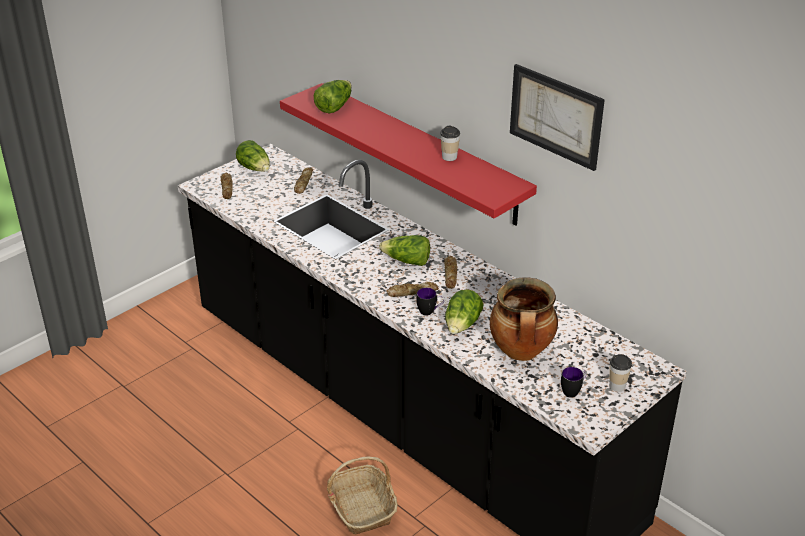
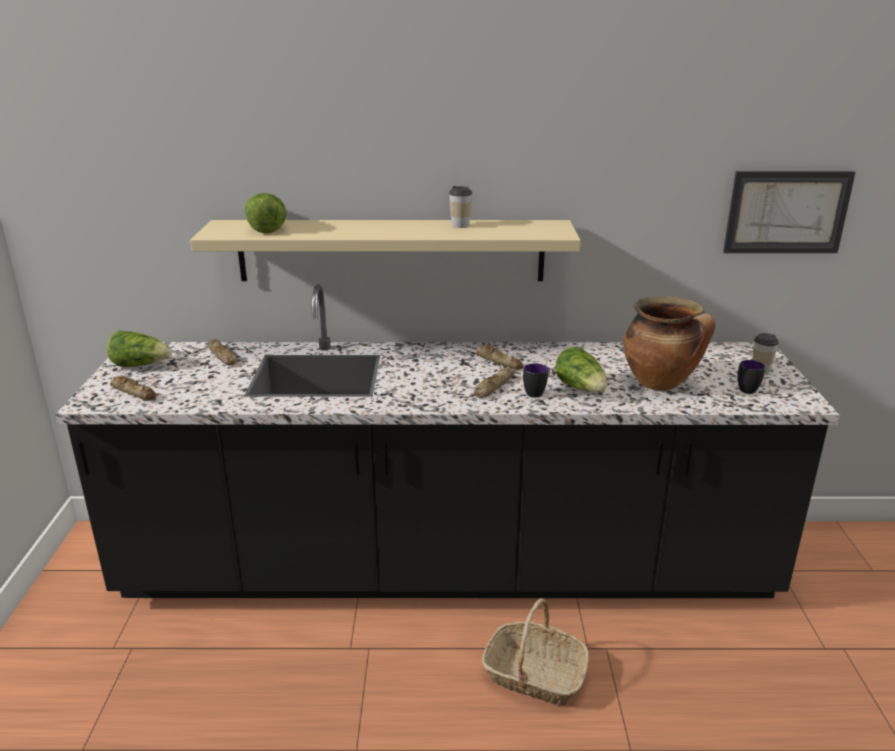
camera: 45 degrees left, 10 degrees down
red shelf [280,83,537,226] -> beige shelf [190,220,581,281]
lettuce [379,235,430,266] -> none
picture [510,64,605,171] -> picture moved to [723,171,855,253]

